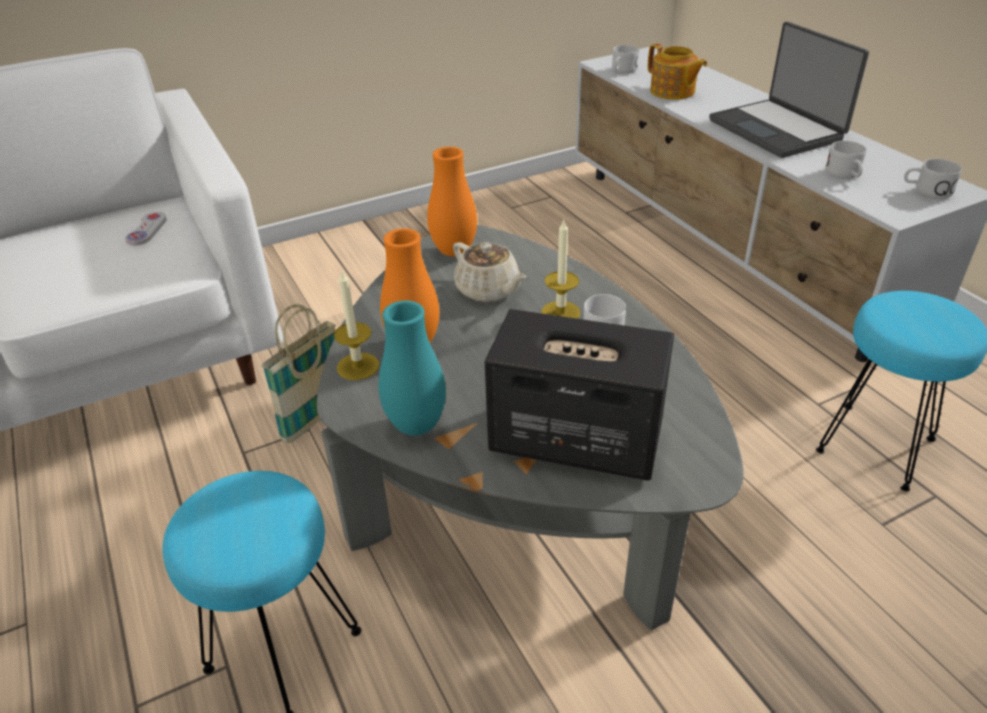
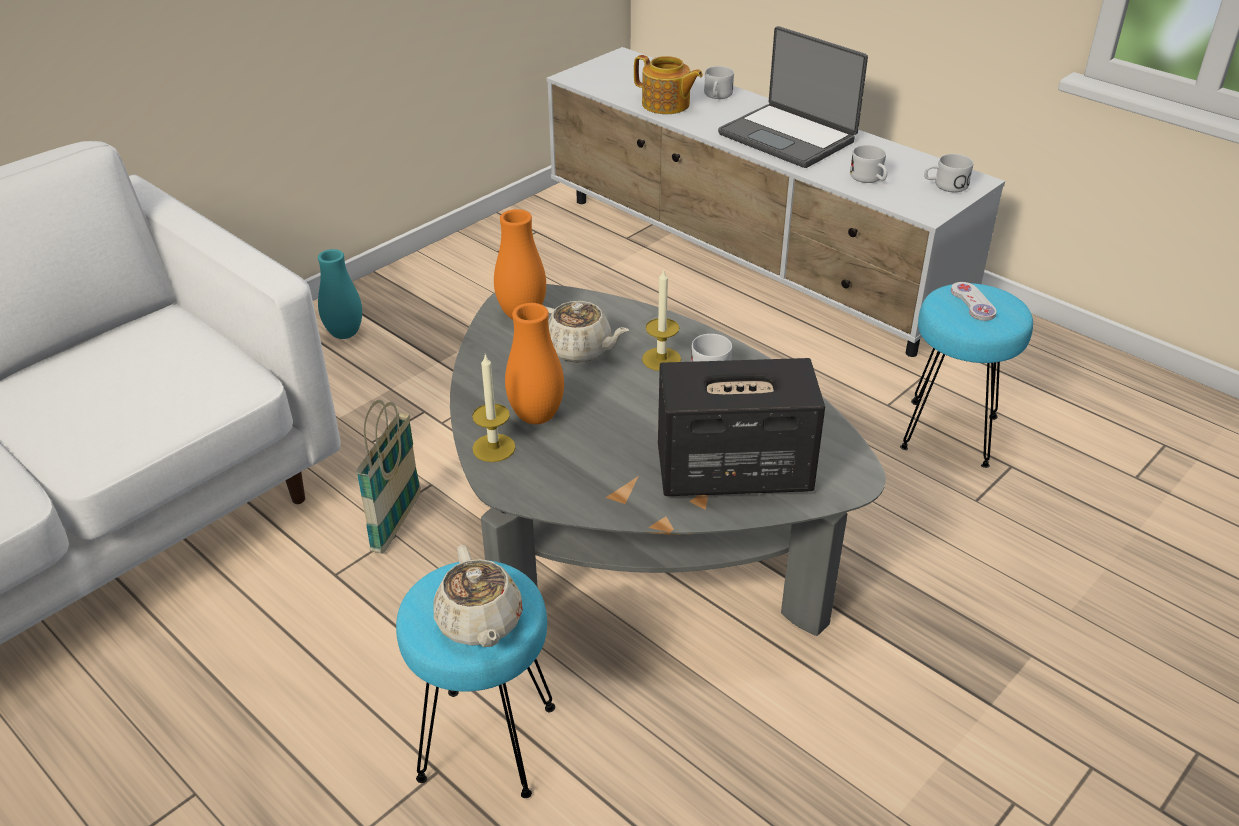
camera: 20 degrees left, 0 degrees up
white game controller [125,212,167,246] -> white game controller moved to [951,282,997,321]
turquoise vase [379,301,446,436] -> turquoise vase moved to [318,249,362,339]
white mug [612,45,639,74] -> white mug moved to [704,66,734,99]
none -> beige teapot [434,545,523,647]

